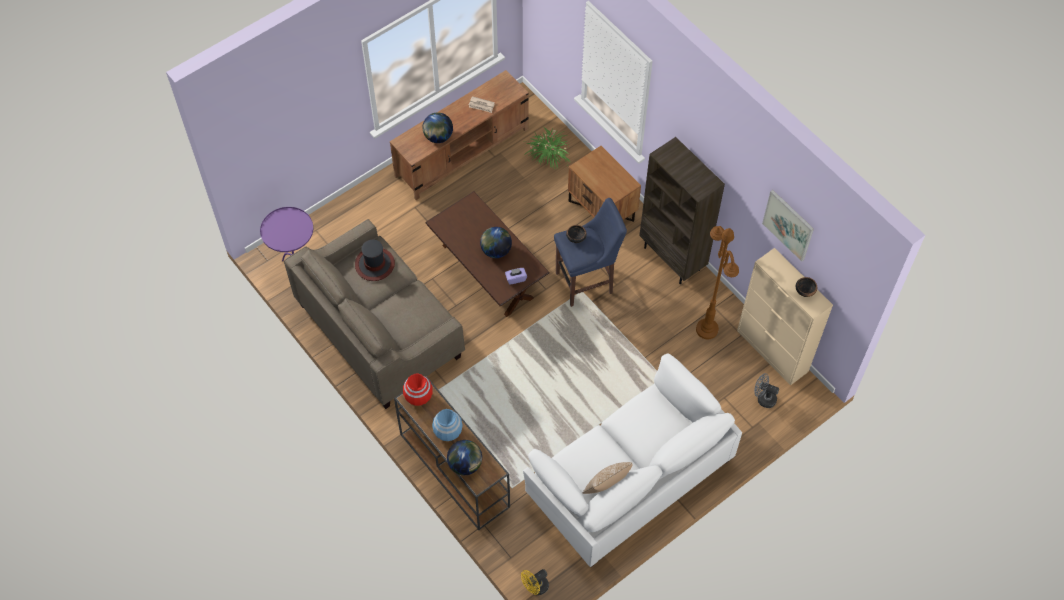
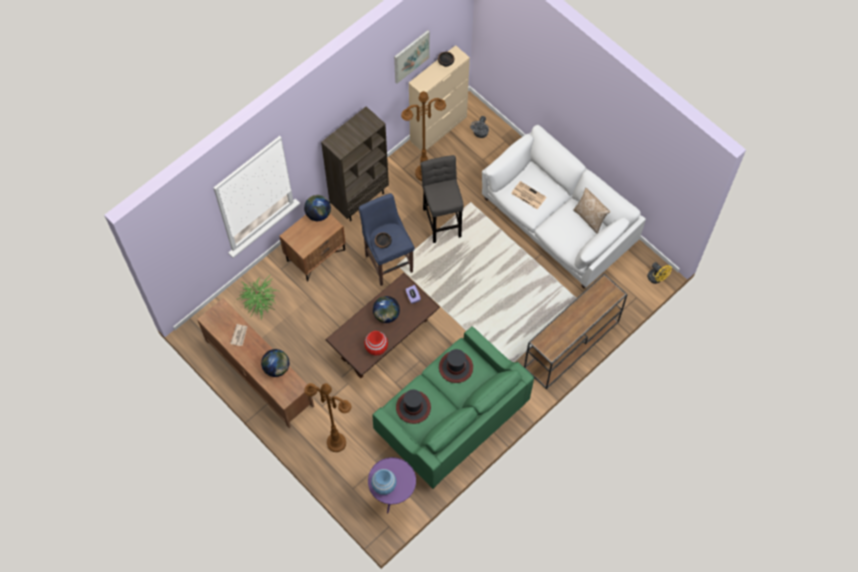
camera: 95 degrees left, 5 degrees up
beige sofa [284,219,465,409] -> green sofa [372,326,534,489]
red vase [403,374,433,406] -> red vase moved to [364,331,388,356]
blue vase [432,409,463,441] -> blue vase moved to [371,469,397,495]
globe [447,440,482,475] -> globe moved to [304,195,331,221]
none -> brown floor lamp [304,383,351,452]
none -> grey stool [421,155,463,243]
none -> hat [439,349,473,383]
none -> newspaper [511,181,546,209]

